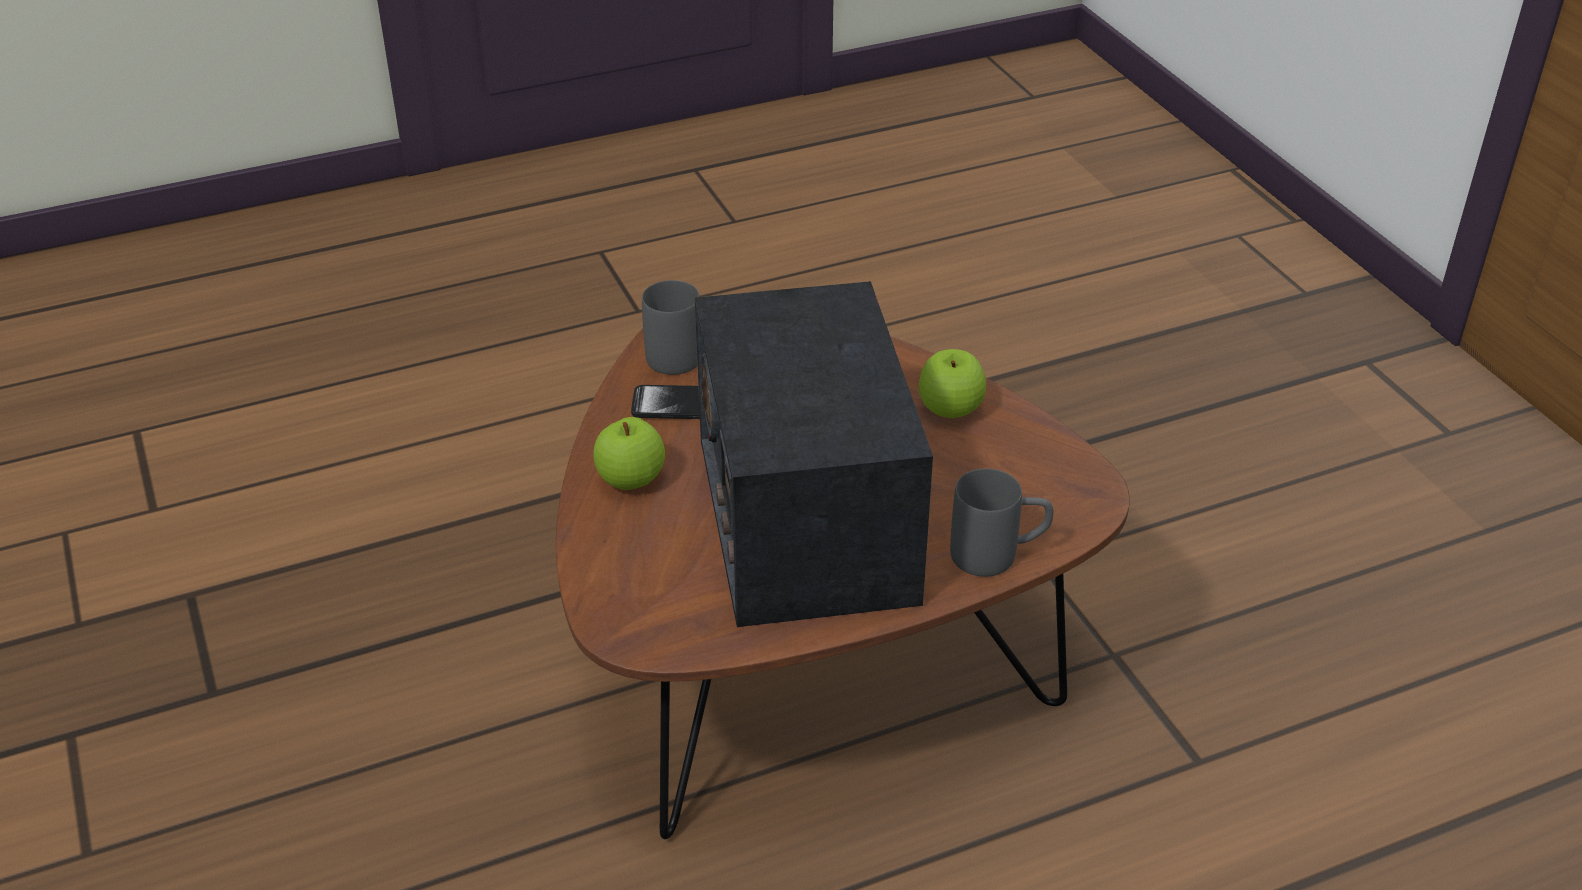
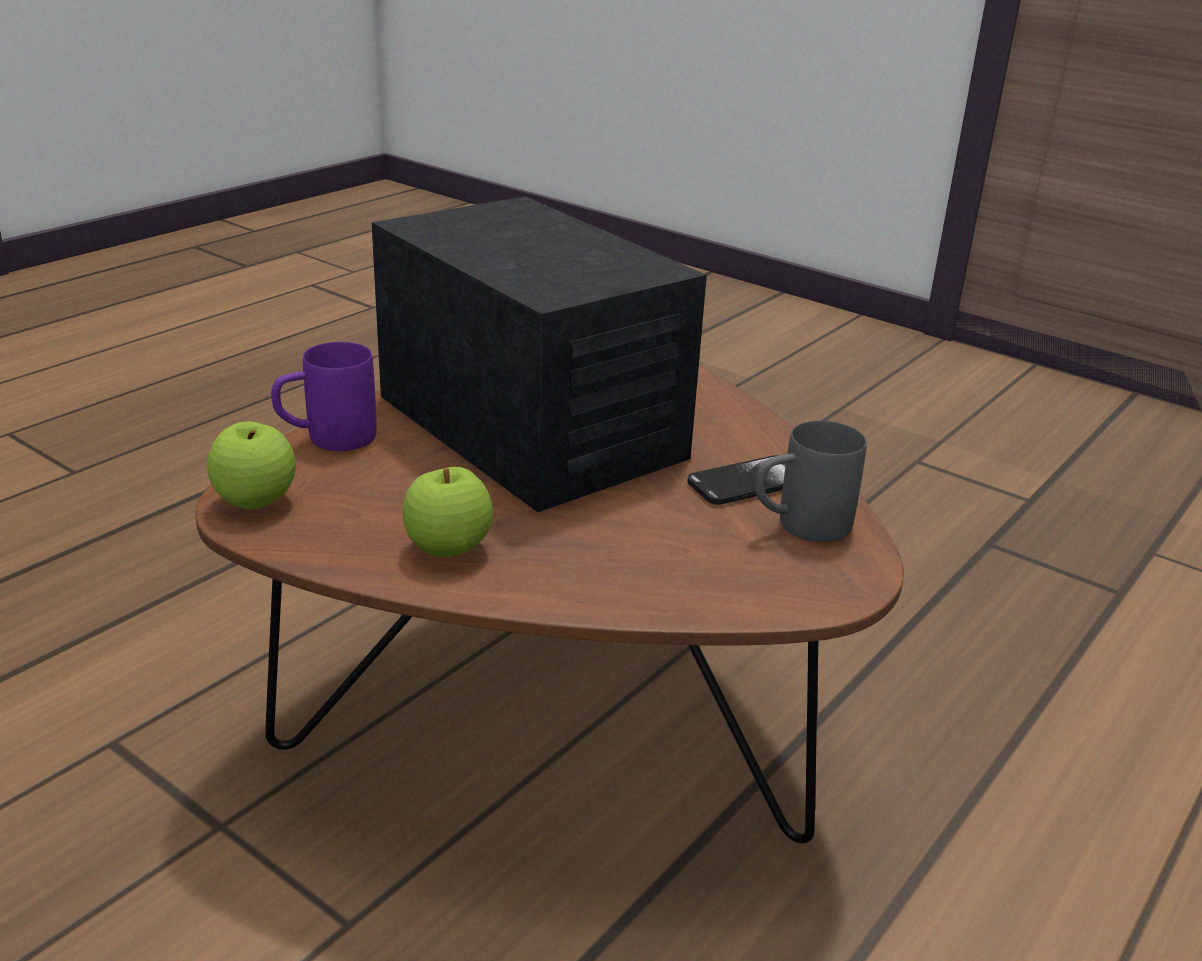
camera: 150 degrees right, 10 degrees down
apple [593,417,665,490] -> apple moved to [207,421,296,510]
grey mug [950,468,1054,577] -> purple mug [271,342,377,451]

